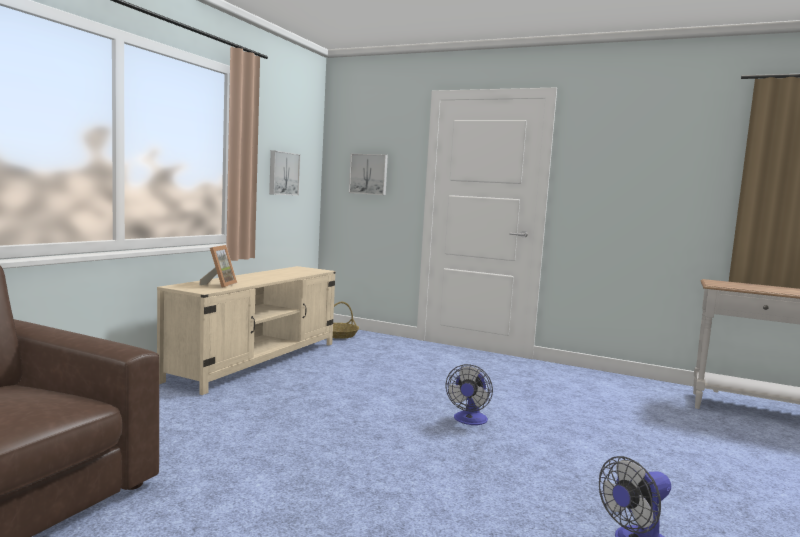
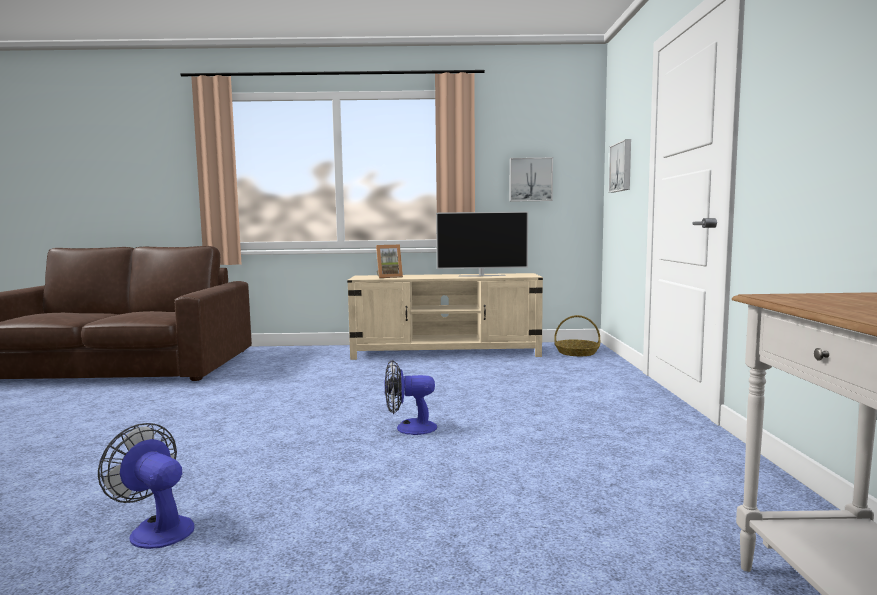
camera: 65 degrees right, 0 degrees up
none -> television [436,211,528,276]

